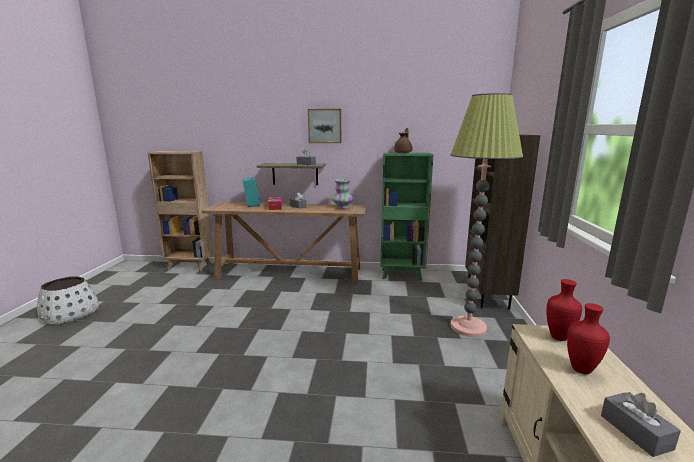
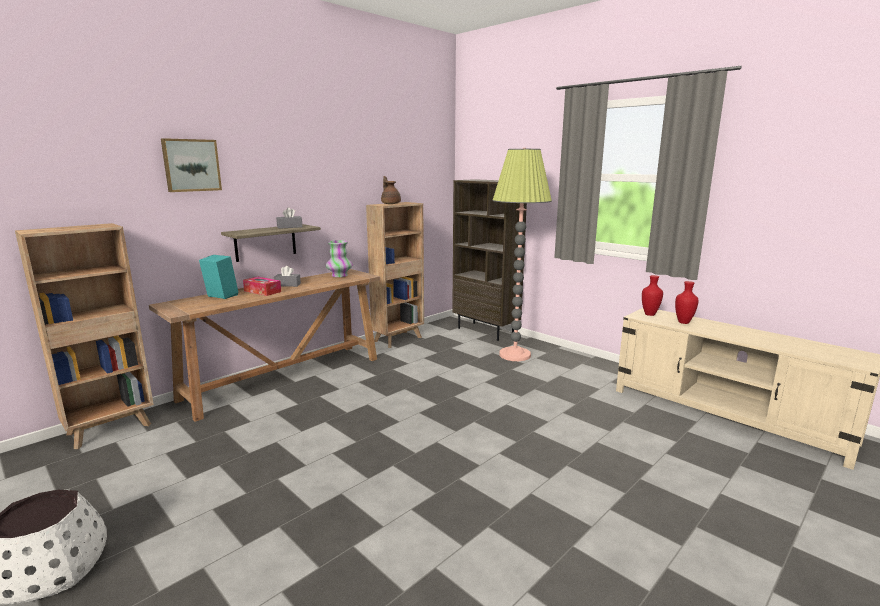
camera: 50 degrees left, 0 degrees up
picture [308,109,341,143] -> picture moved to [161,138,222,192]
green bookcase [381,153,433,280] -> brown bookcase [366,202,424,348]
grey tissue box [601,392,681,457] -> none

